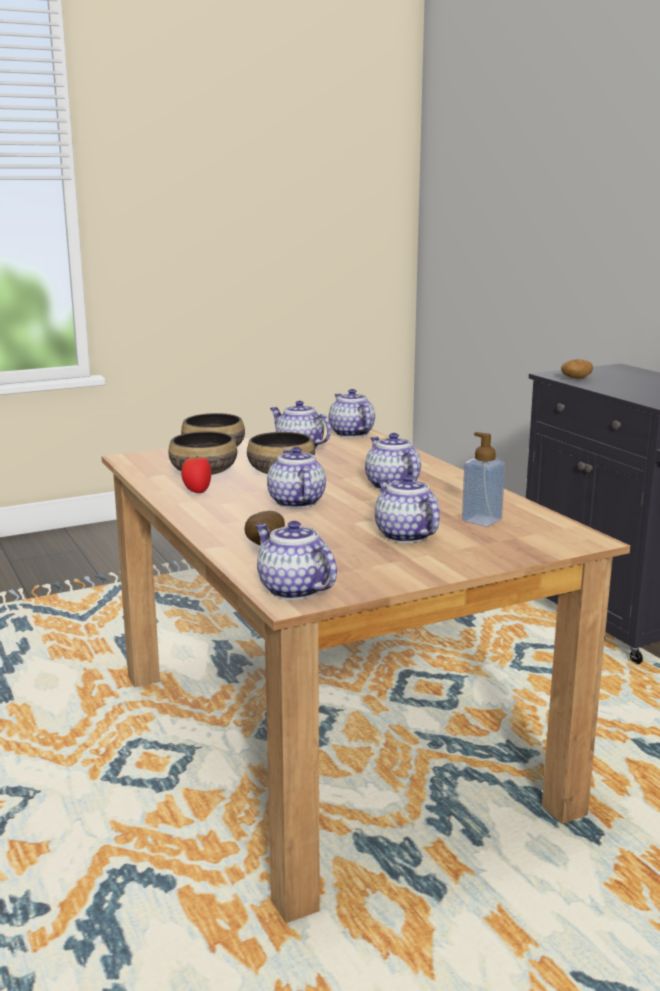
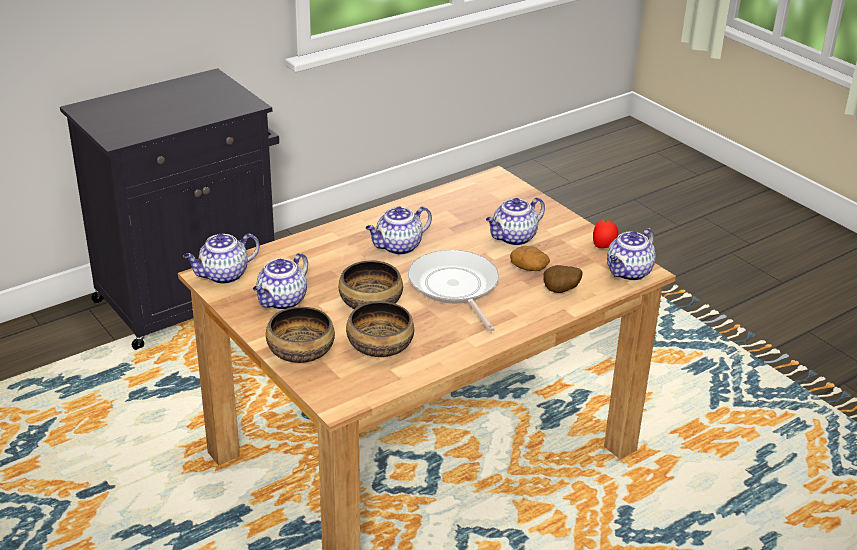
camera: 100 degrees left, 15 degrees up
tomato [181,456,211,493] -> tomato moved to [593,219,618,248]
teapot [267,447,326,508] -> frying pan [408,250,499,332]
soap dispenser [462,432,505,527] -> none
potato [561,359,593,379] -> potato moved to [510,246,550,271]

